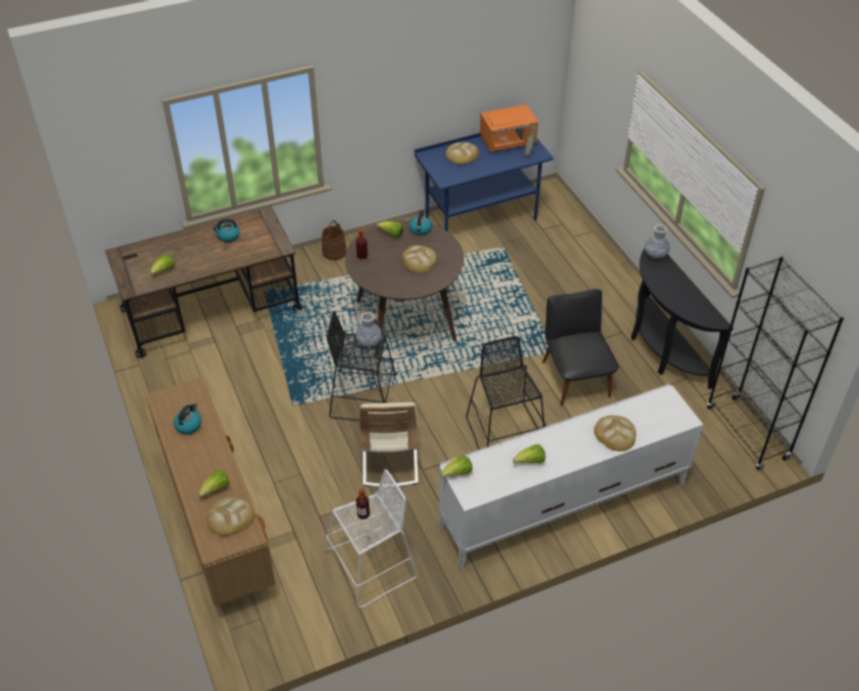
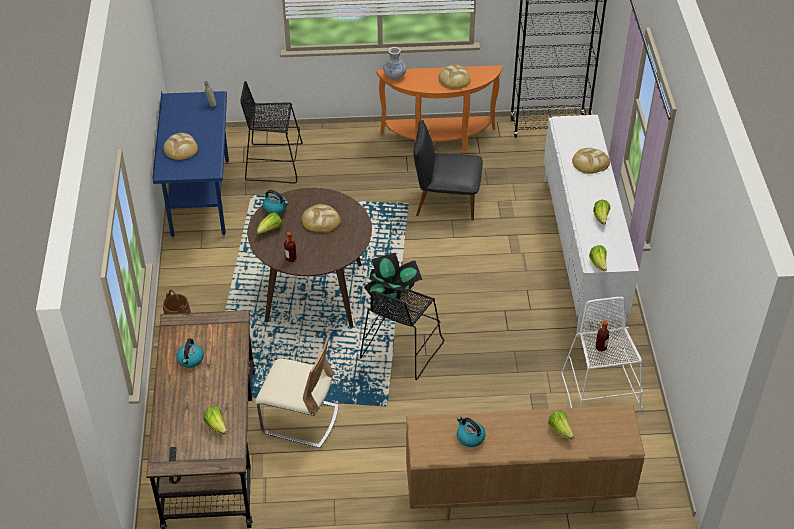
camera: 70 degrees left, 0 degrees up
bread [207,497,255,536] -> bread moved to [438,64,471,89]
vase [356,312,382,347] -> potted plant [364,253,423,304]
beige chair [360,402,418,487] -> beige chair moved to [255,332,339,448]
black stool [466,336,546,450] -> black stool moved to [240,81,303,184]
orange microwave [480,105,538,152] -> none
black console table [631,248,733,389] -> orange console table [377,65,502,151]

